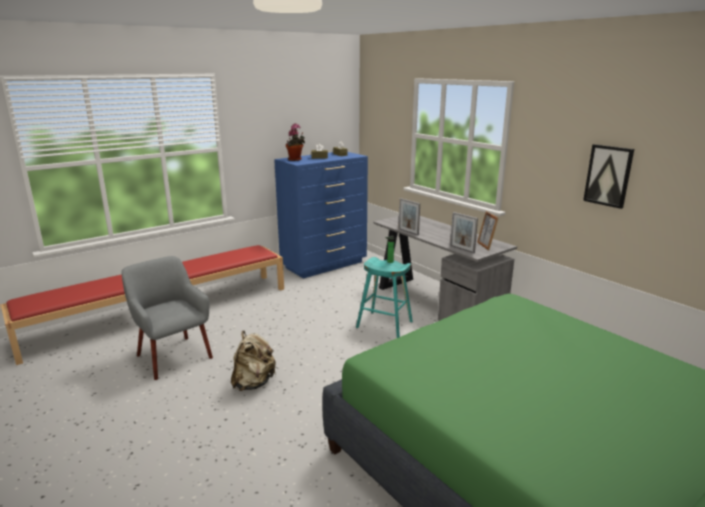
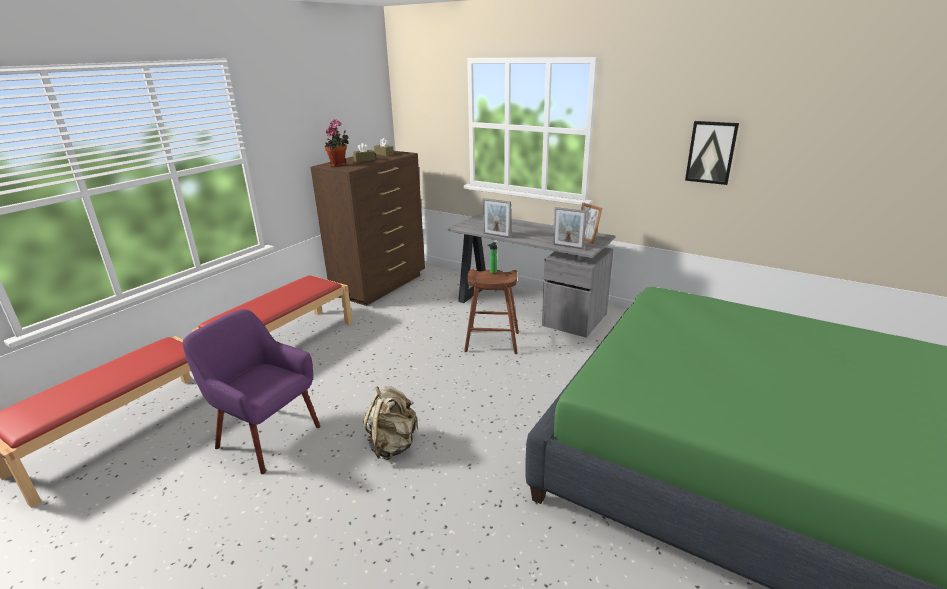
camera: 20 degrees left, 5 degrees up
grey armchair [121,256,213,380] -> purple armchair [183,309,321,474]
blue dresser [274,152,368,279] -> brown dresser [311,151,425,306]
turquoise stool [356,257,413,338] -> brown stool [464,269,519,354]

